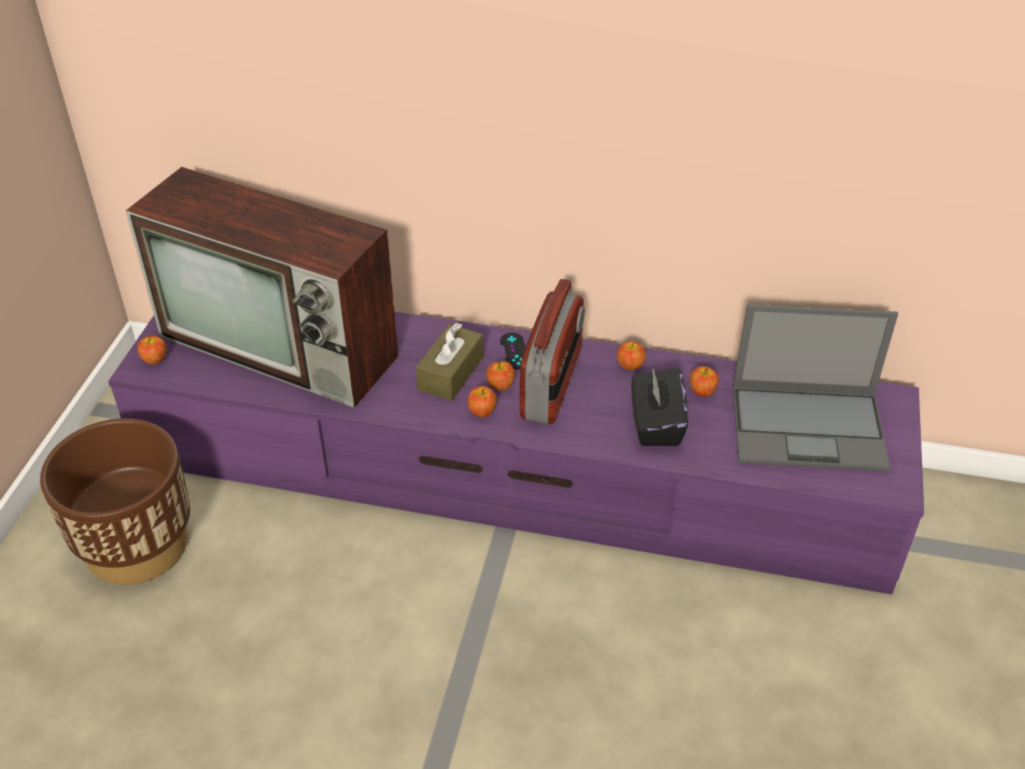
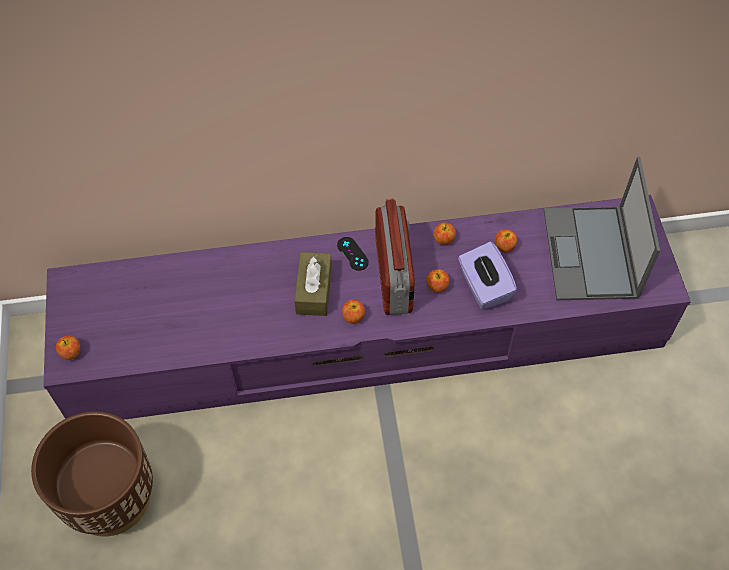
camera: 20 degrees left, 15 degrees up
television [126,167,398,408] -> none
apple [486,361,515,391] -> apple moved to [426,269,449,293]
black tissue box [631,368,688,446] -> purple tissue box [458,241,517,310]
laptop [733,304,898,472] -> laptop turned 105 degrees clockwise [544,157,660,300]

